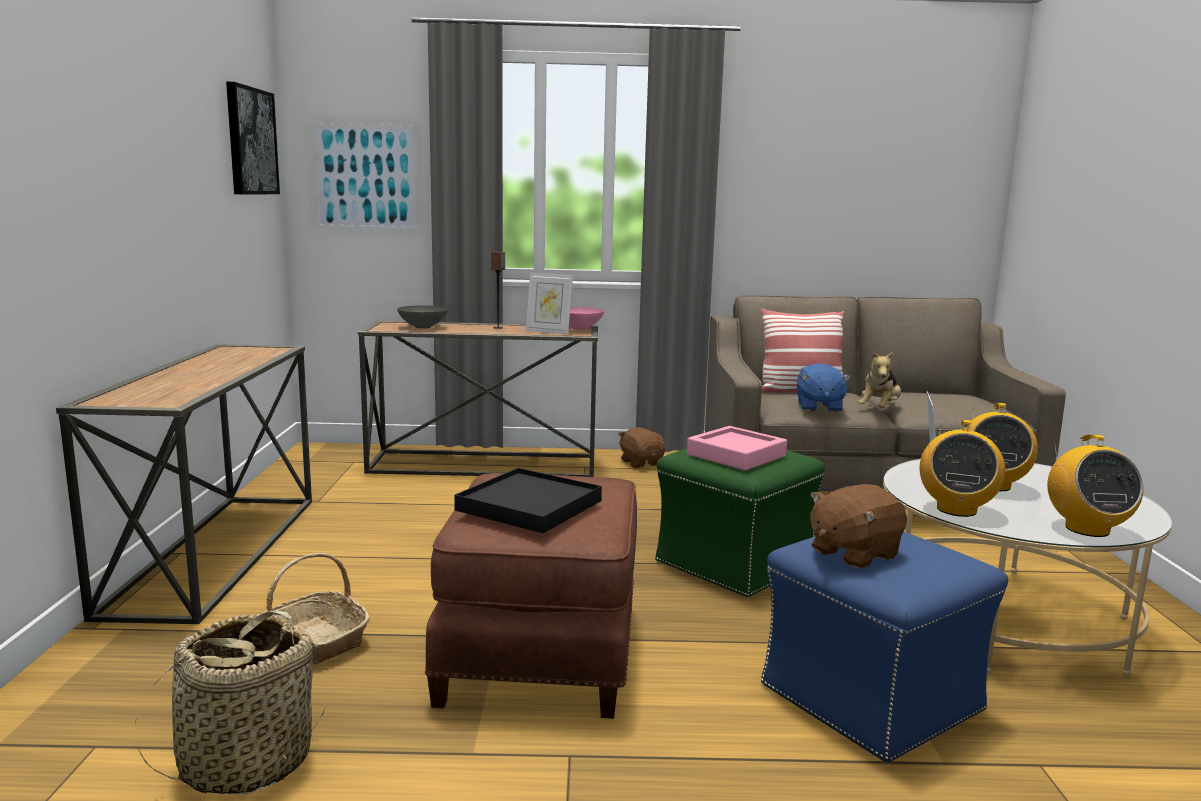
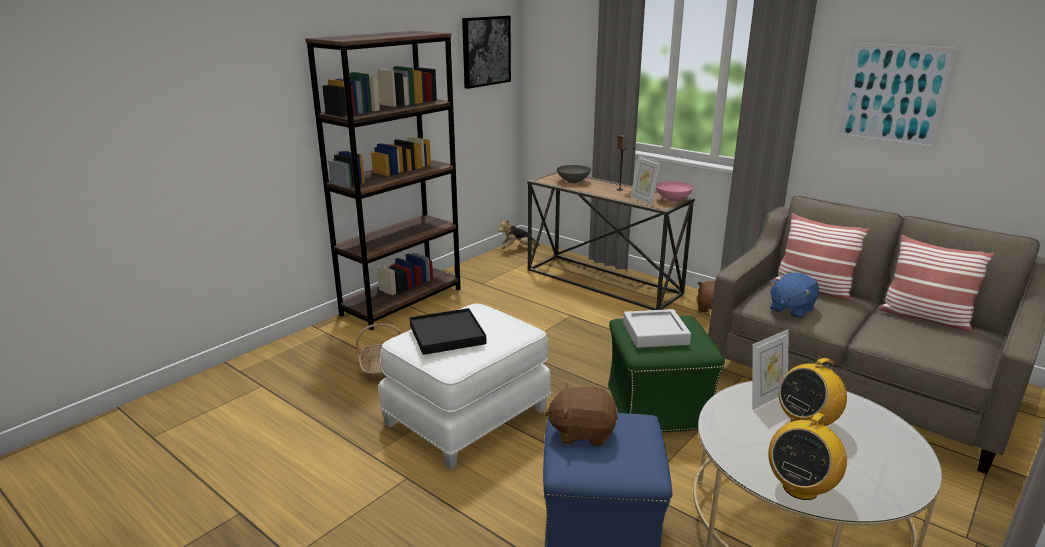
camera: 40 degrees right, 10 degrees up
console table [56,344,312,624] -> brown bookcase [305,31,461,331]
basket [135,611,326,794] -> none
picture [311,123,418,231] -> picture moved to [834,43,959,149]
brown ottoman [425,473,637,719] -> white ottoman [379,303,551,470]
pink tray [687,426,787,470] -> grey tray [623,309,691,348]
plush toy [858,351,901,408] -> plush toy moved to [499,219,539,248]
radio [920,420,1005,517] -> none
none -> pillow [879,235,995,332]

